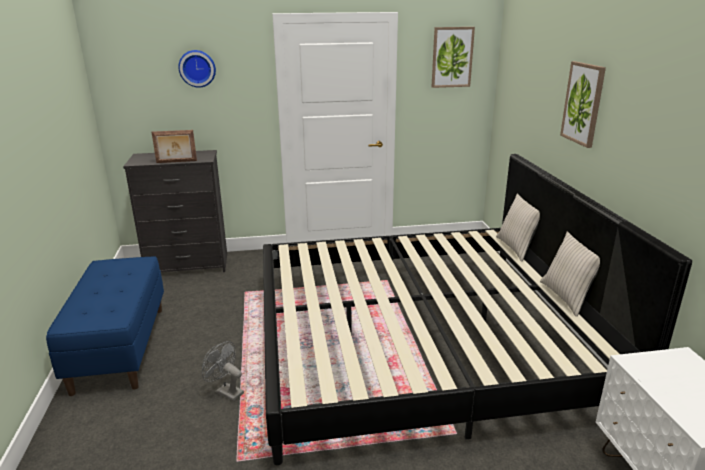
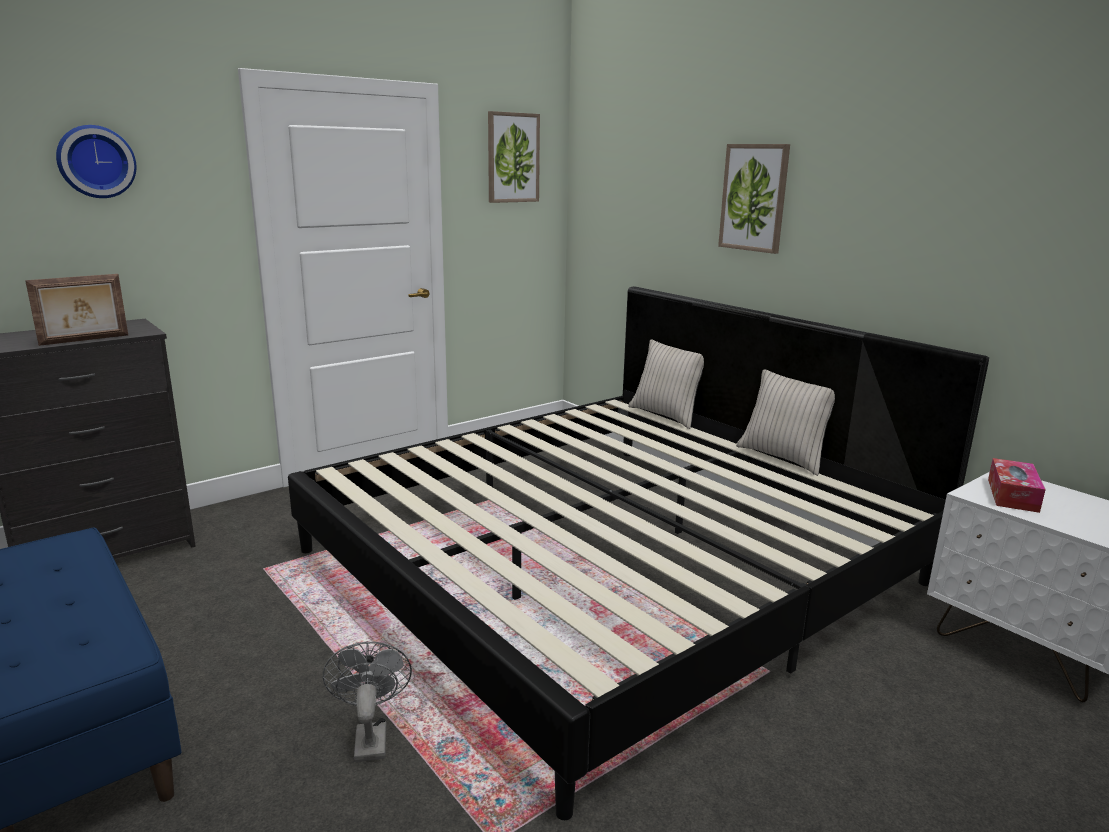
camera: 30 degrees left, 5 degrees down
grey fan [202,341,244,401] -> grey fan turned 75 degrees clockwise [323,642,412,762]
none -> tissue box [988,458,1046,513]

